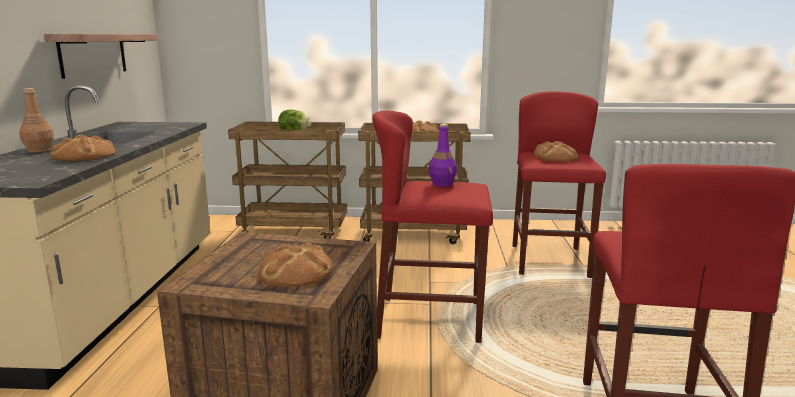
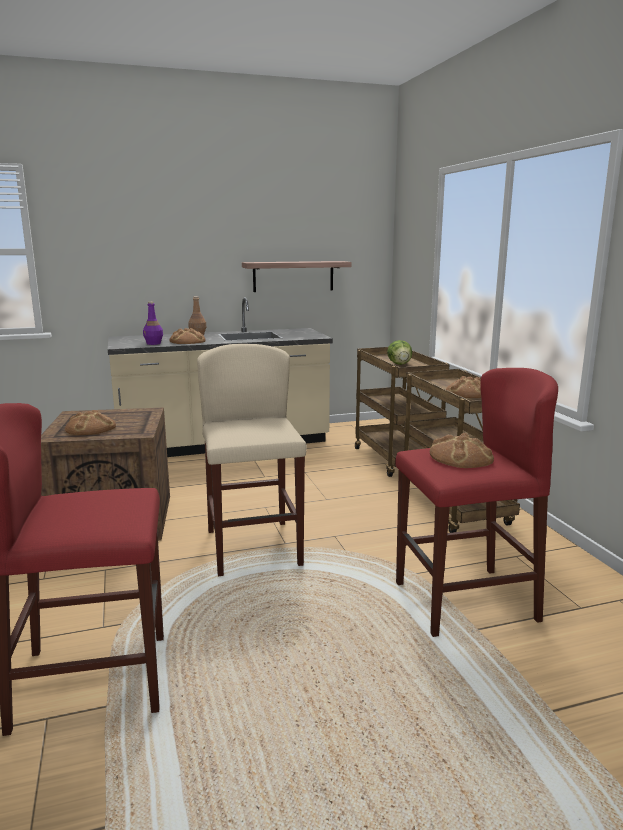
camera: 70 degrees right, 0 degrees up
red stool [372,110,493,343] -> beige stool [197,344,307,576]
purple bottle [429,124,457,187] -> purple bottle moved to [143,302,163,345]

